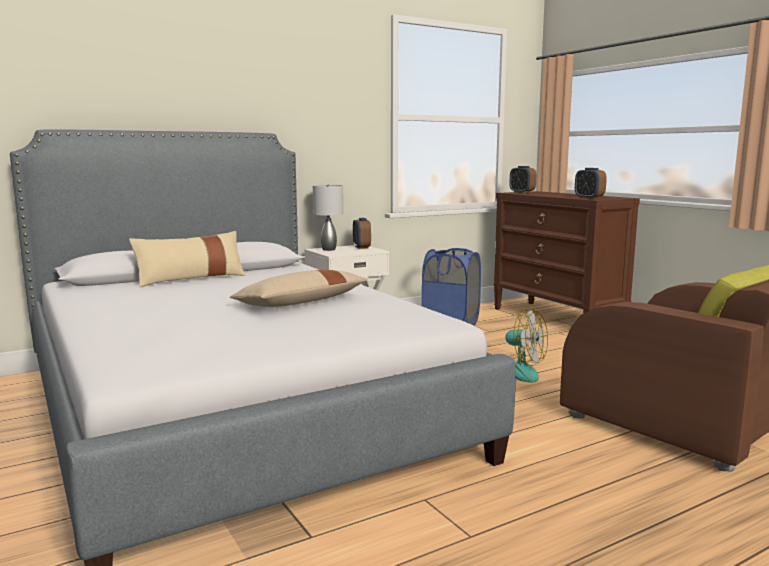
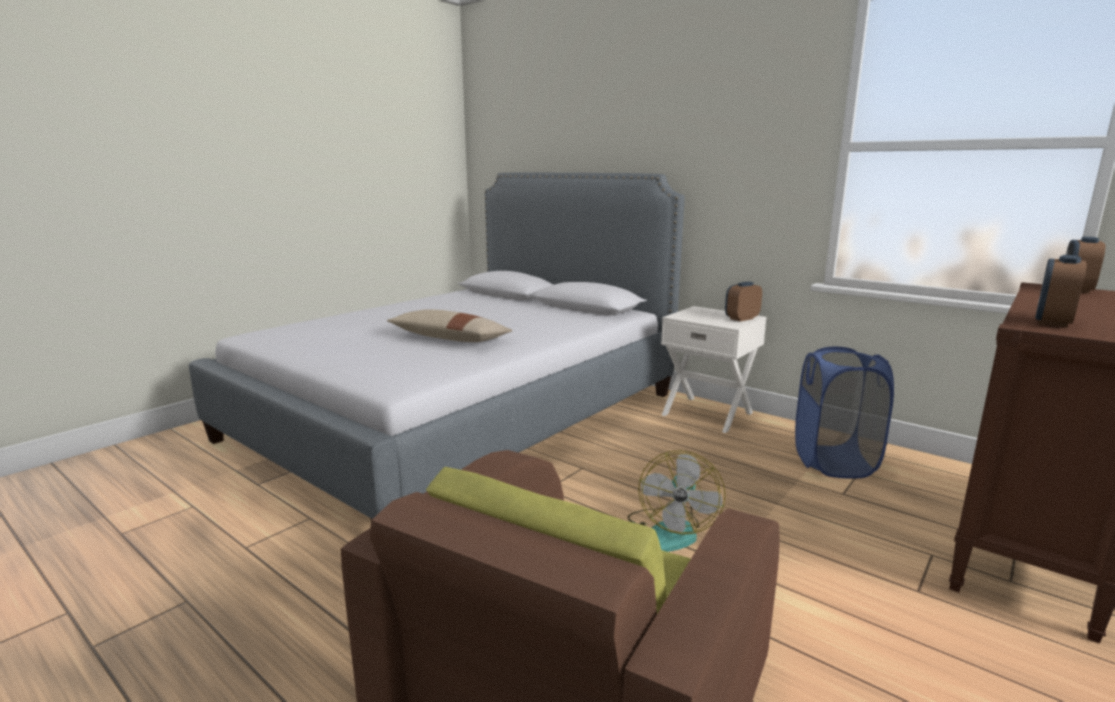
camera: 70 degrees right, 5 degrees up
beige pillow [129,231,245,287] -> none
grey table lamp [313,185,343,251] -> none

